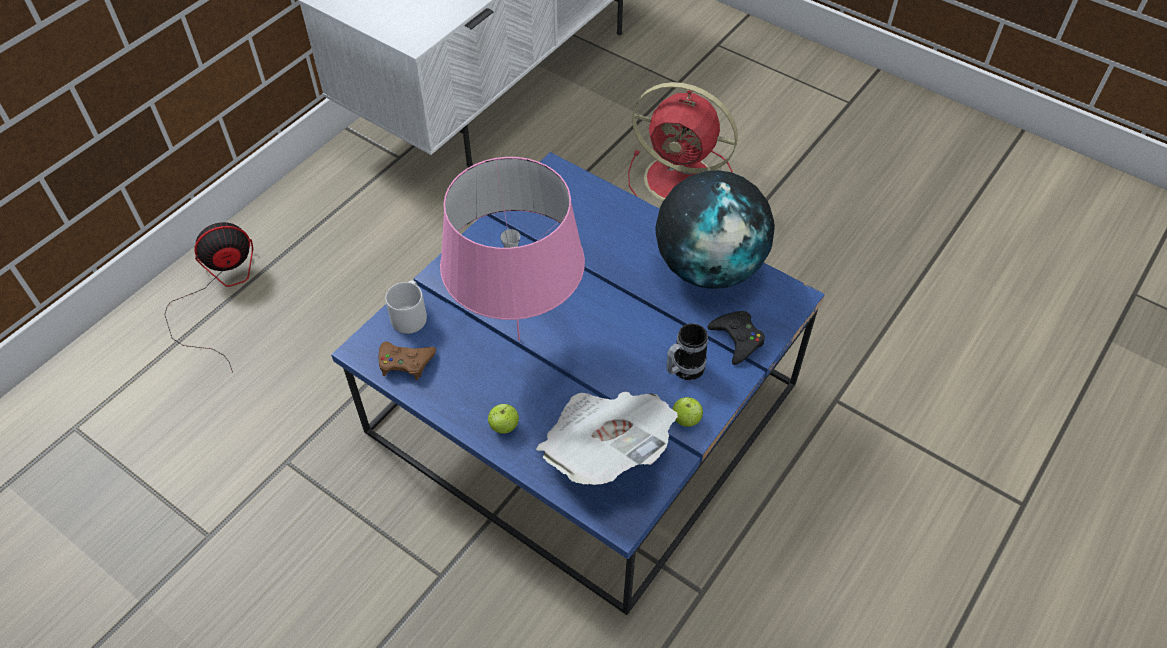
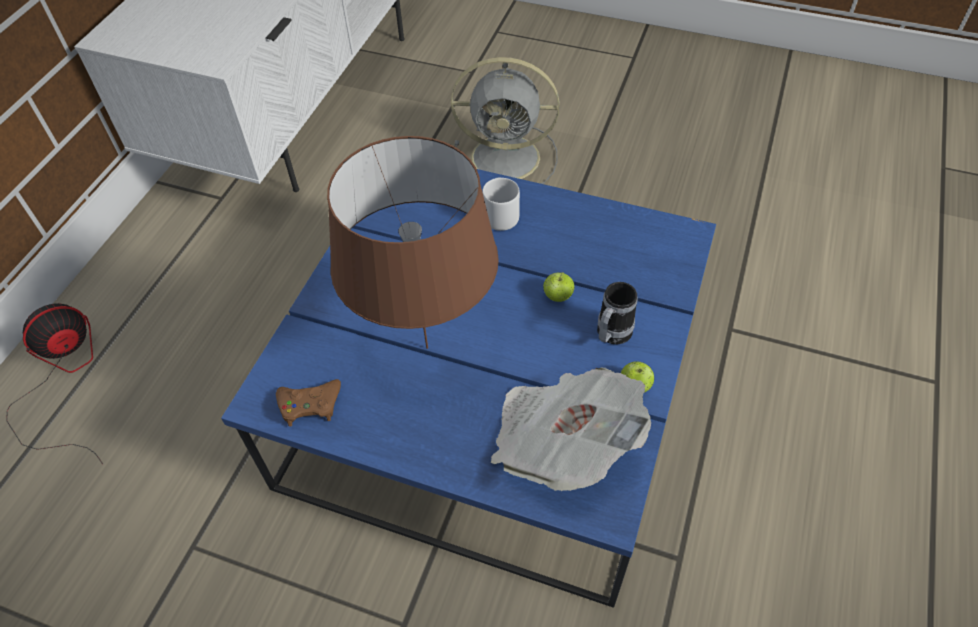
camera: 15 degrees left, 0 degrees up
grey mug [385,281,427,334] -> grey mug moved to [482,177,520,231]
pink table lamp [440,157,585,341] -> brown table lamp [327,136,499,349]
apple [488,404,519,434] -> apple moved to [543,272,574,302]
red fan [628,82,738,201] -> grey fan [451,57,559,184]
globe [655,170,775,289] -> none
black game controller [708,311,765,365] -> none

